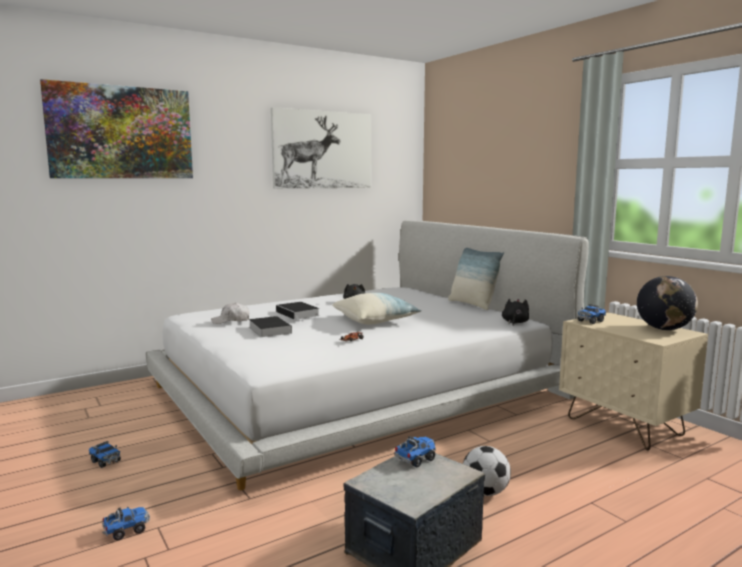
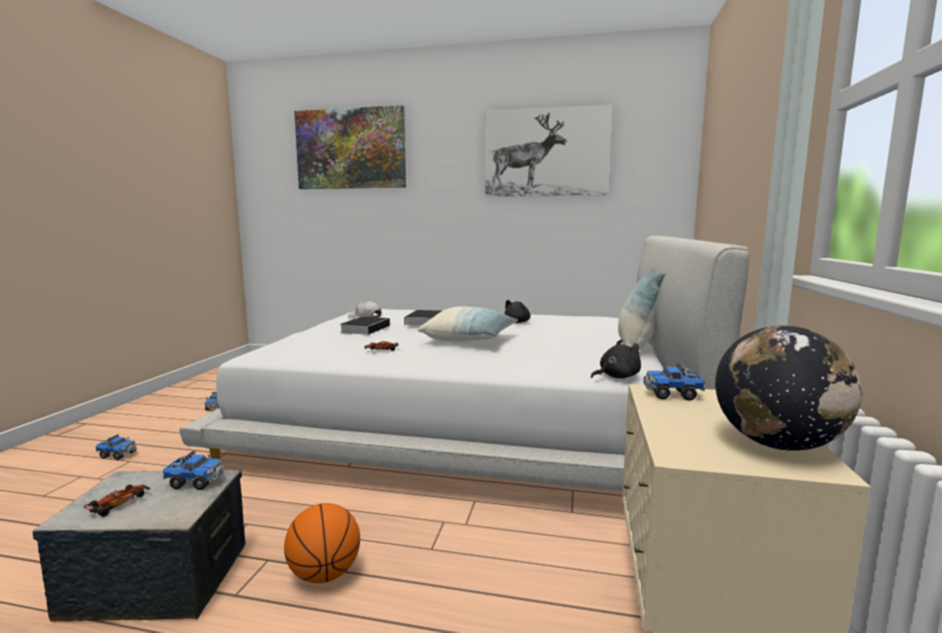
camera: 45 degrees right, 0 degrees up
football [463,446,511,496] -> basketball [284,503,360,583]
none -> toy car [83,485,151,517]

